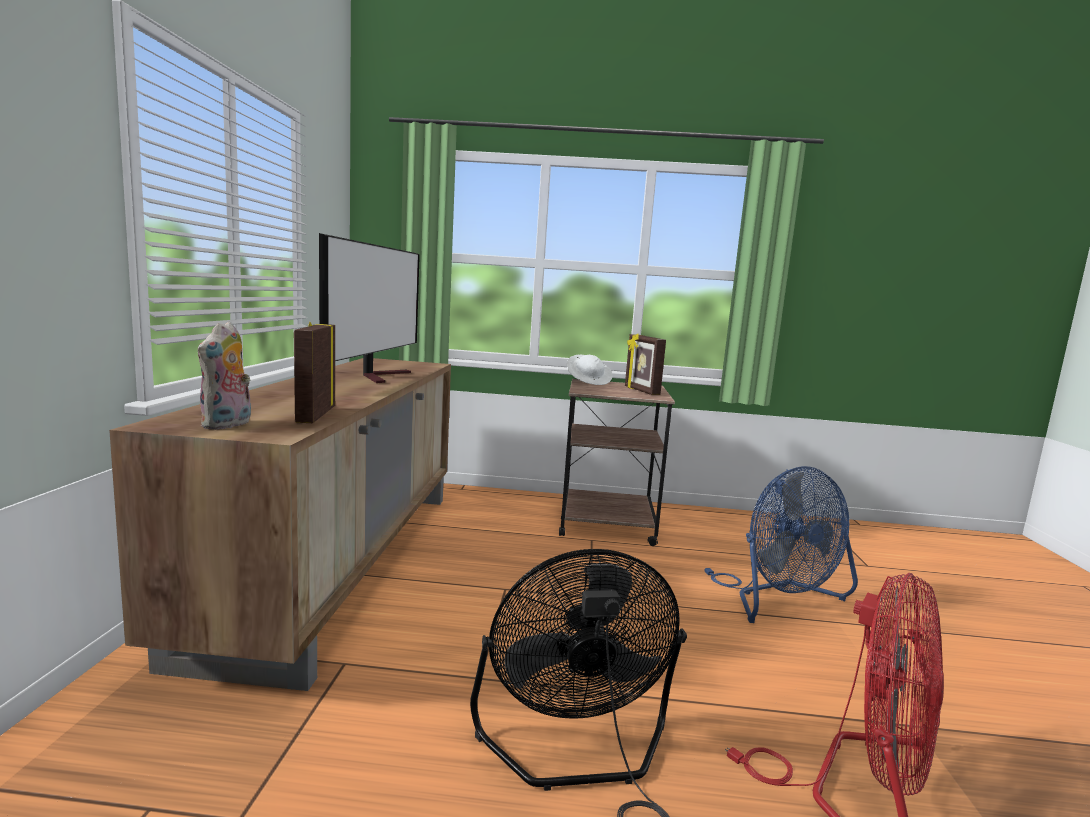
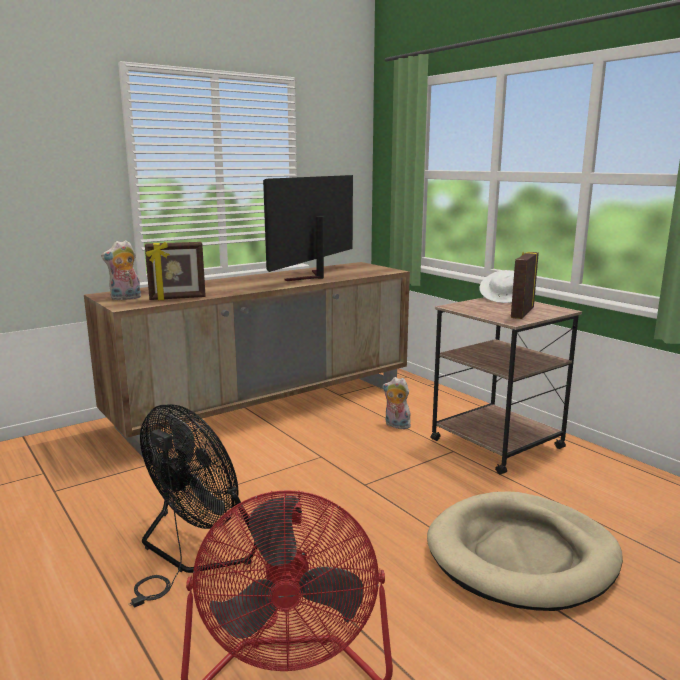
camera: 50 degrees right, 5 degrees up
picture frame [294,322,335,423] -> picture frame turned 150 degrees counterclockwise [145,242,206,300]
television [319,233,420,383] -> television turned 150 degrees clockwise [263,175,353,281]
blue fan [704,466,858,623] -> beige dog bed [427,491,623,611]
none -> plush toy [383,377,411,429]

